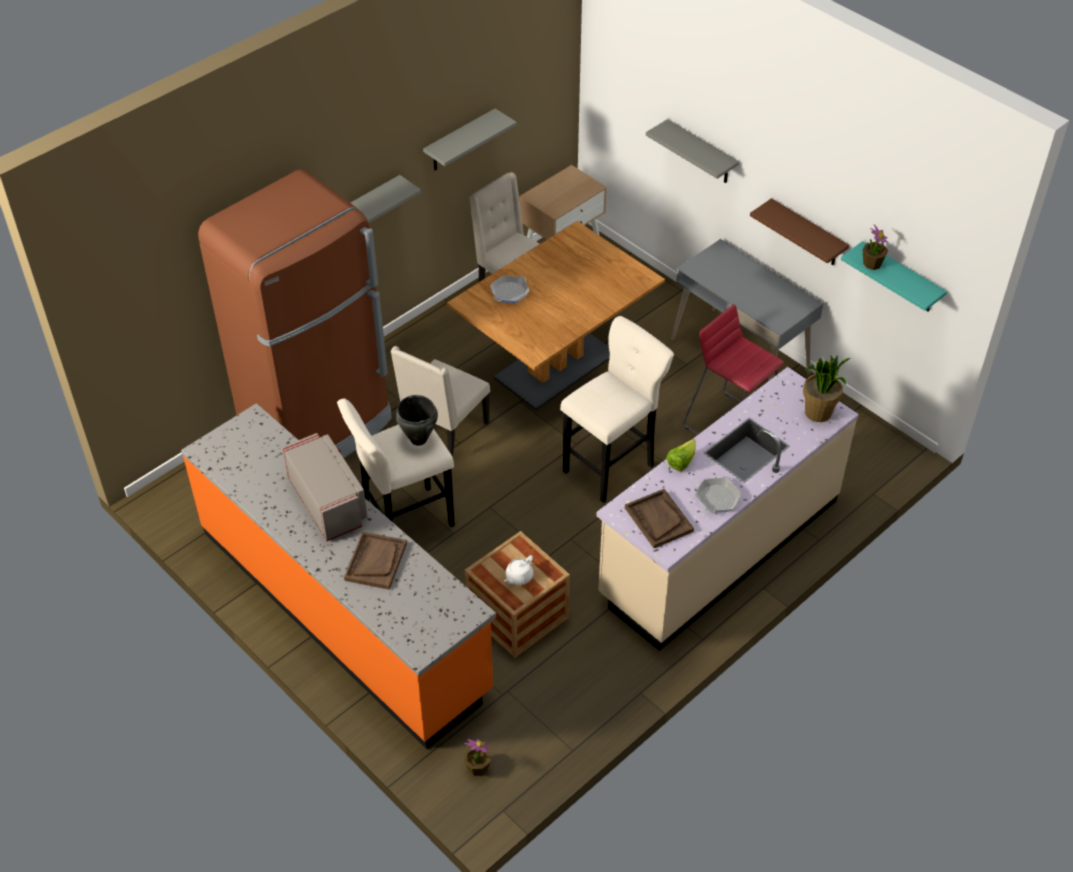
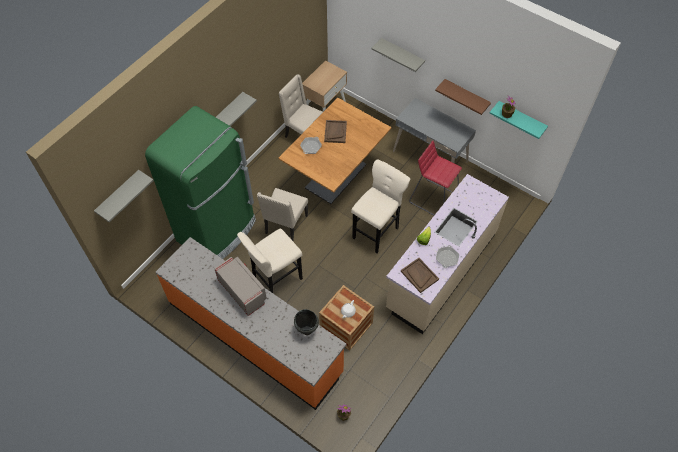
camera: 10 degrees left, 10 degrees up
brown fridge [198,169,392,458] -> green fridge [145,106,256,259]
brown tray [344,532,407,590] -> brown tray moved to [324,120,347,143]
black cooking pot [396,395,438,446] -> black cooking pot moved to [294,309,319,335]
grey shelf [423,109,517,170] -> grey shelf moved to [94,170,154,222]
potted plant [803,355,850,422] -> none

